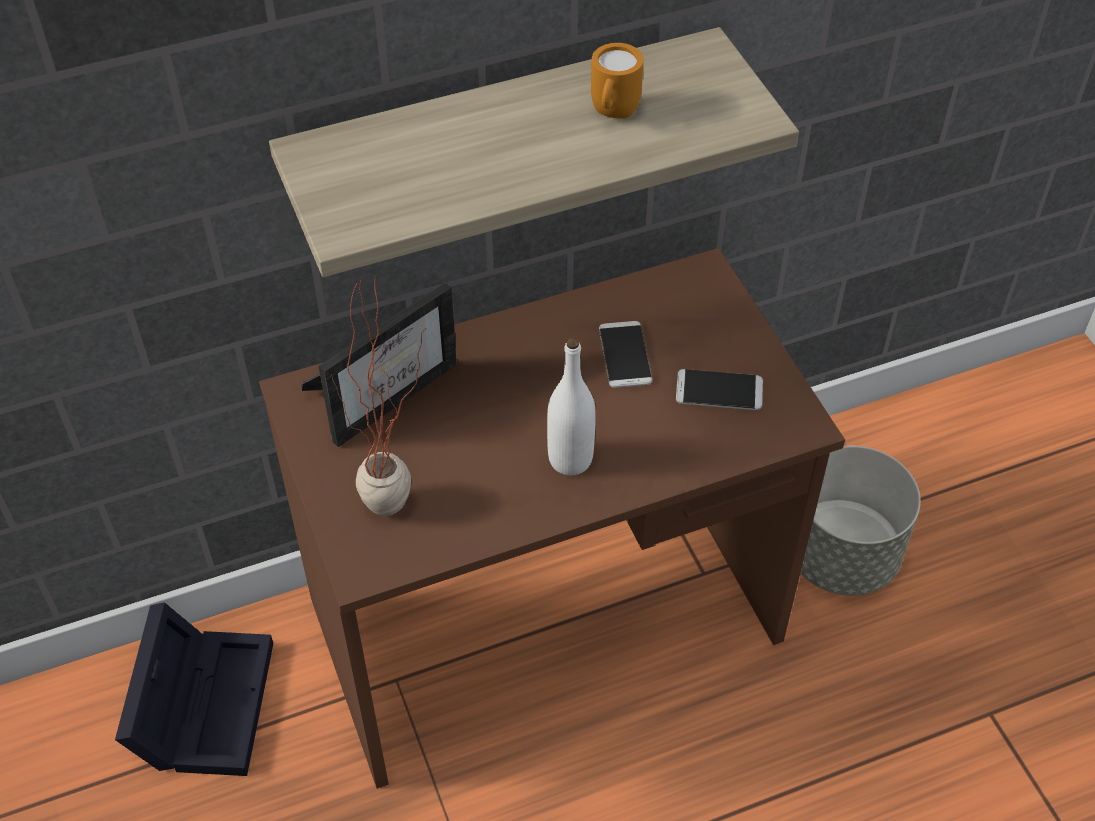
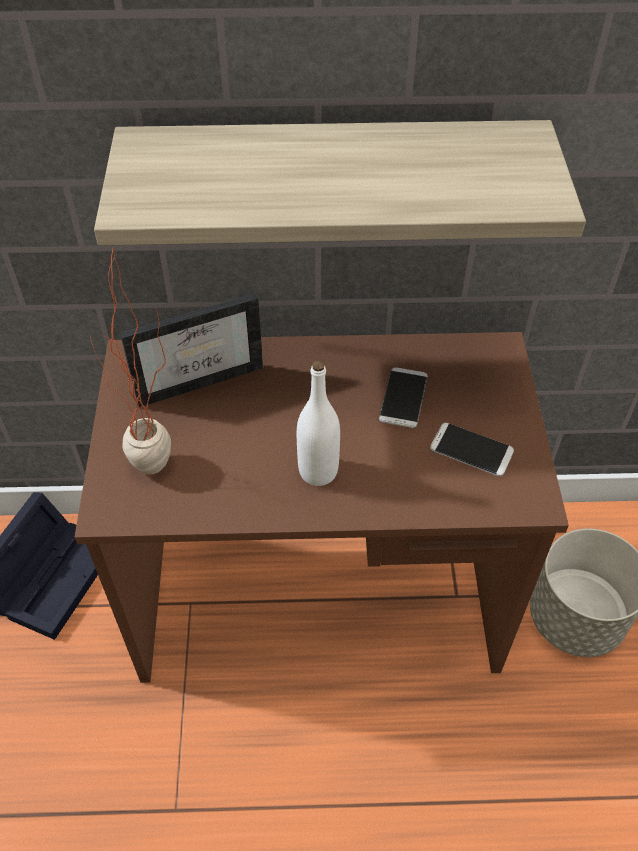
camera: 20 degrees right, 0 degrees up
orange mug [591,43,644,119] -> none

